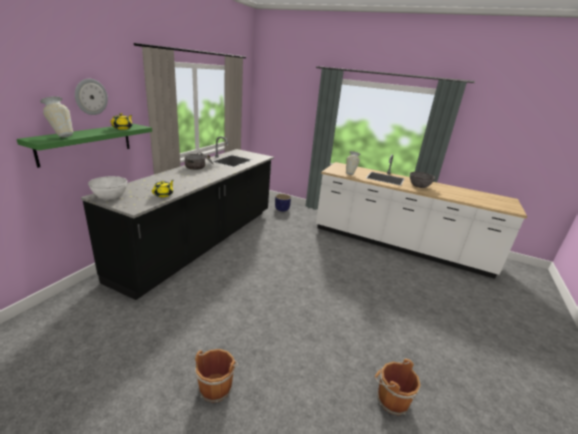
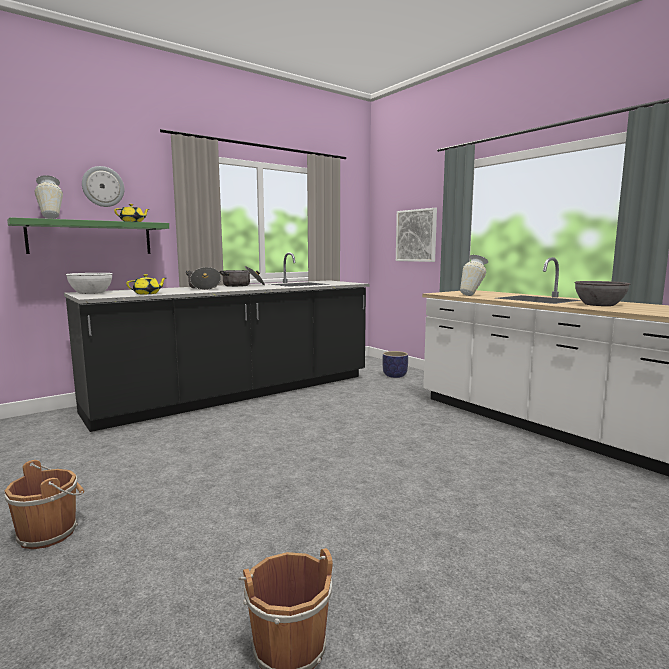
camera: 30 degrees right, 15 degrees down
none -> cooking pot [186,267,221,290]
none -> picture [396,208,437,262]

